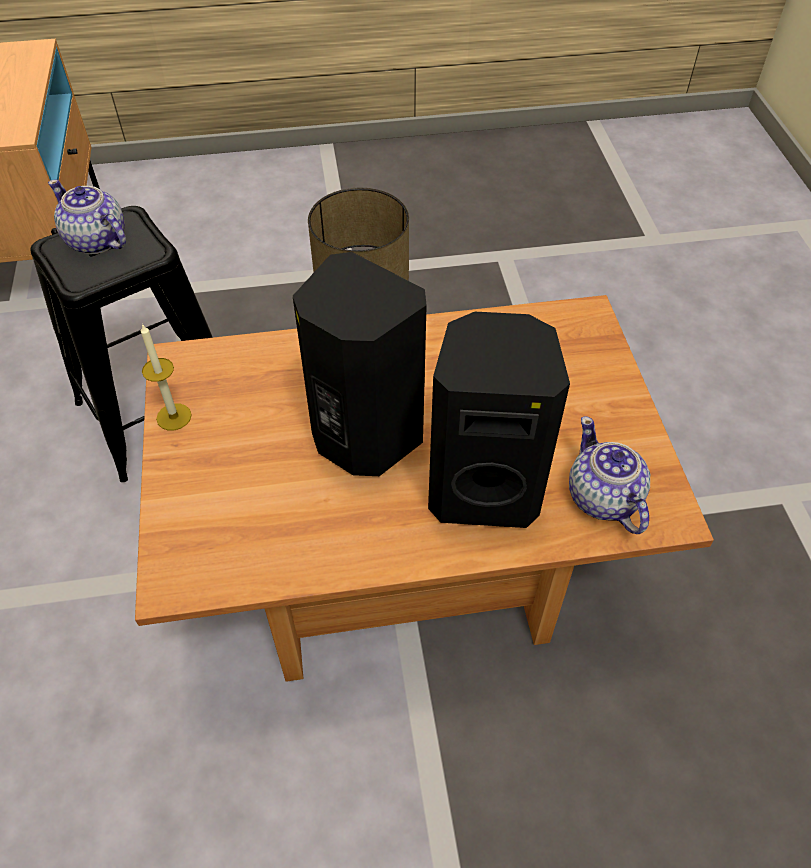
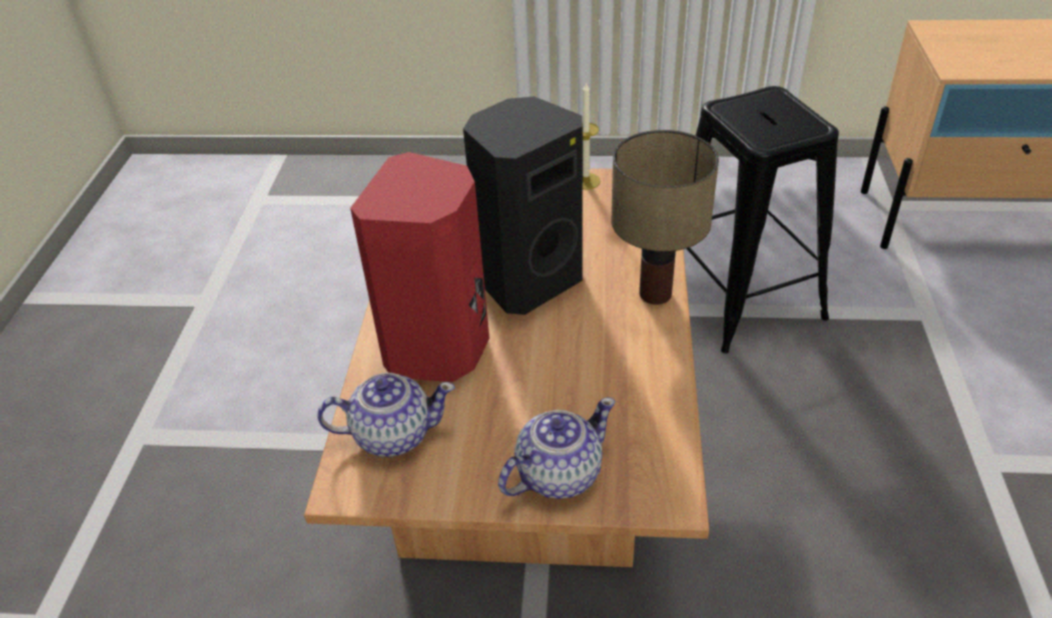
camera: 105 degrees right, 10 degrees down
teapot [48,180,126,254] -> teapot moved to [498,397,615,499]
black speaker [428,312,570,528] -> red speaker [350,152,490,382]

